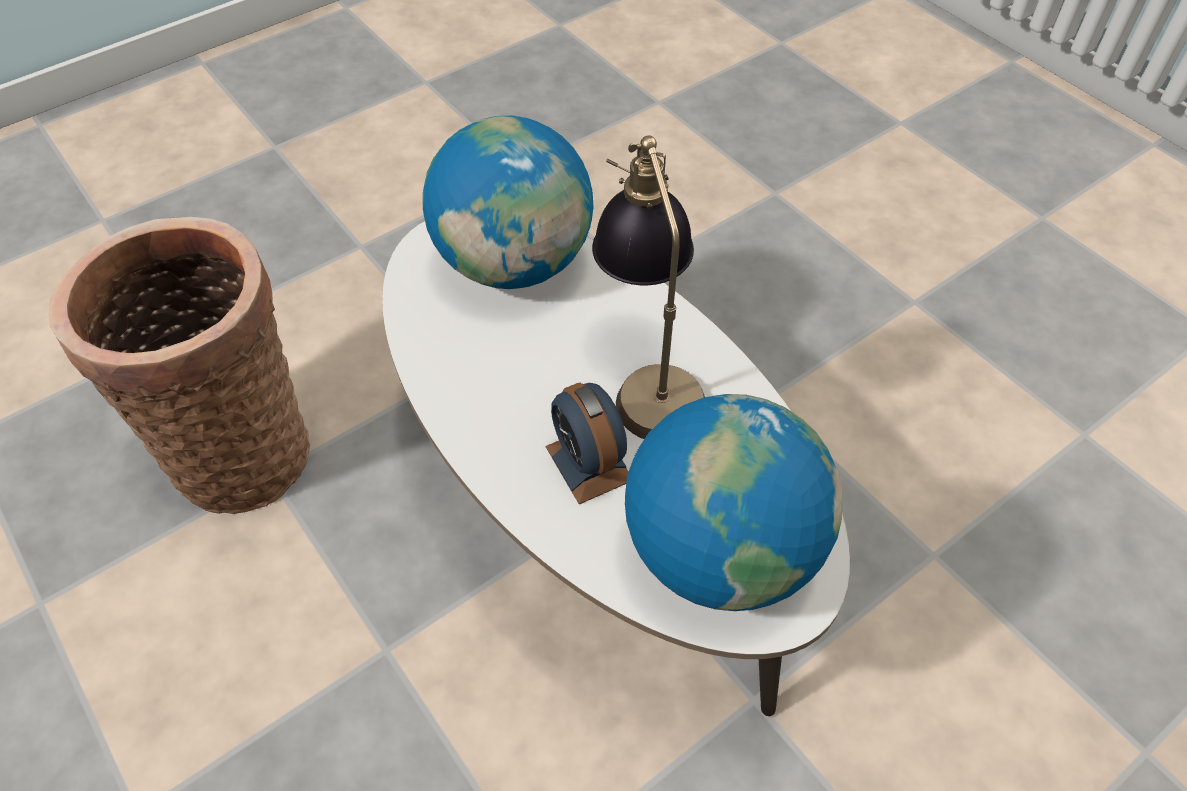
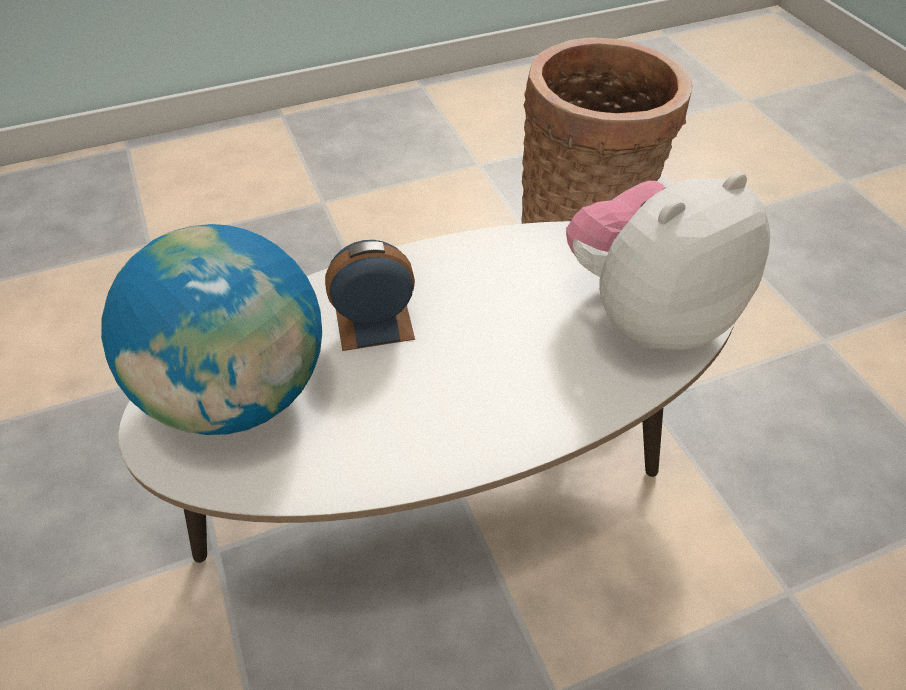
camera: 105 degrees right, 5 degrees down
globe [422,116,594,289] -> plush toy [566,171,770,350]
table lamp [592,135,705,439] -> none

